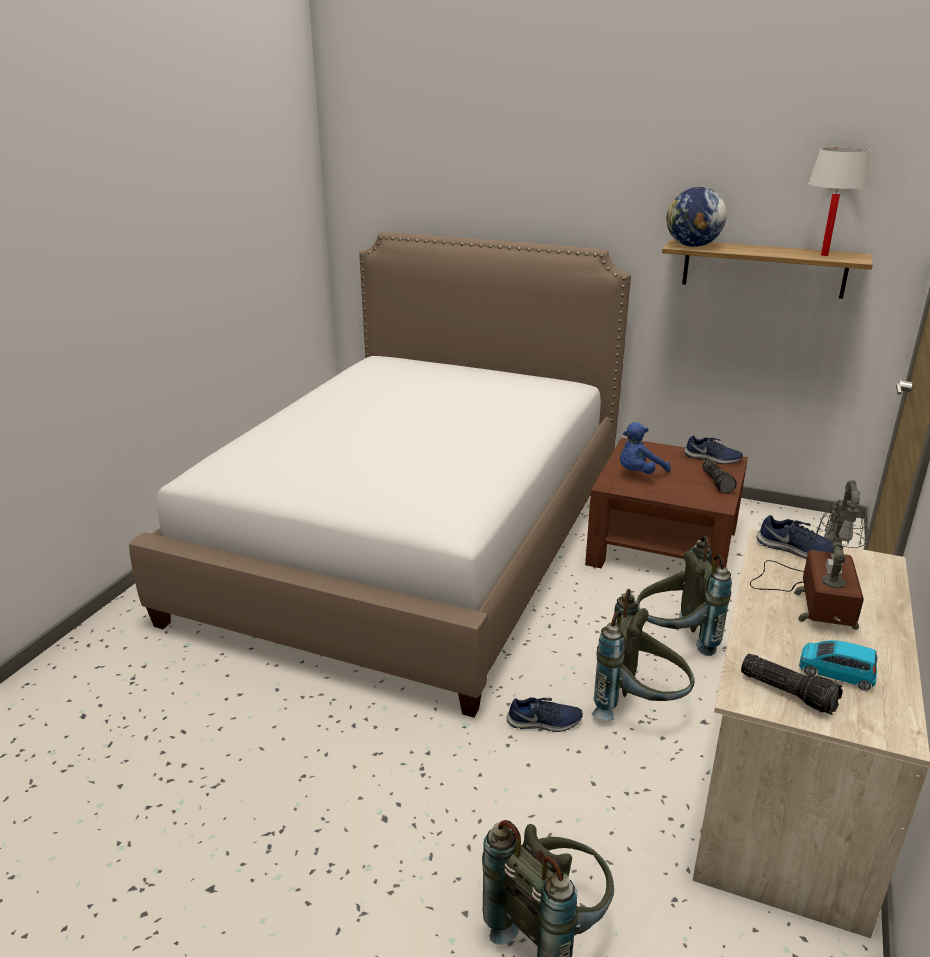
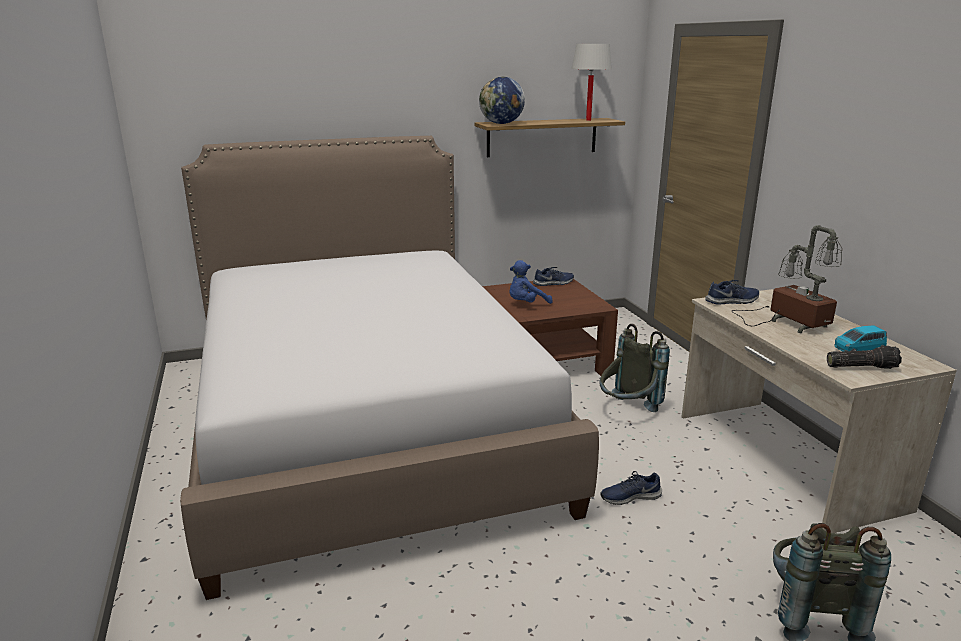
camera: 40 degrees left, 5 degrees down
blue shoe [507,697,583,732] -> blue shoe turned 150 degrees counterclockwise [600,471,662,505]
grey backpack [591,589,695,721] -> none
blue plush toy [620,422,671,474] -> blue plush toy turned 45 degrees clockwise [509,260,553,304]
flashlight [702,460,737,493] -> none

